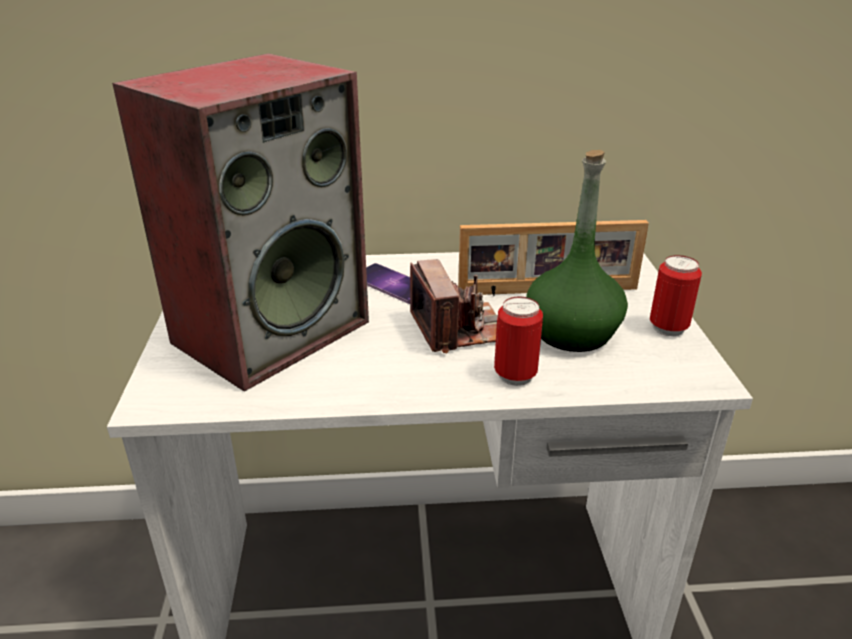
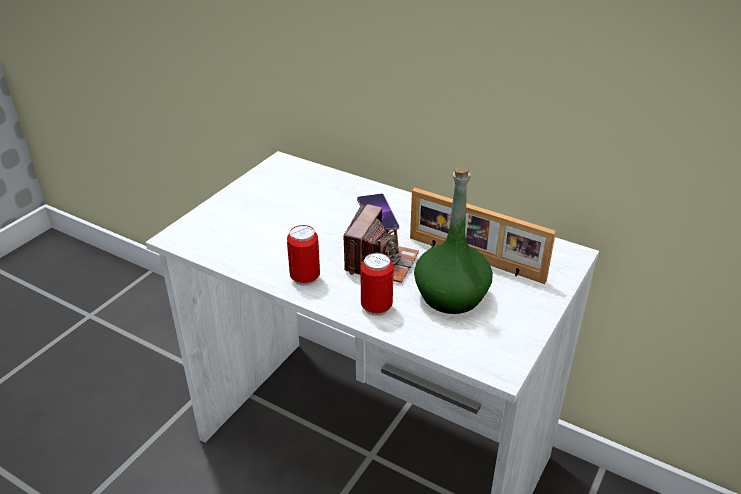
camera: 35 degrees right, 5 degrees up
speaker [112,53,369,392] -> none
can [650,255,702,336] -> can moved to [287,225,320,286]

